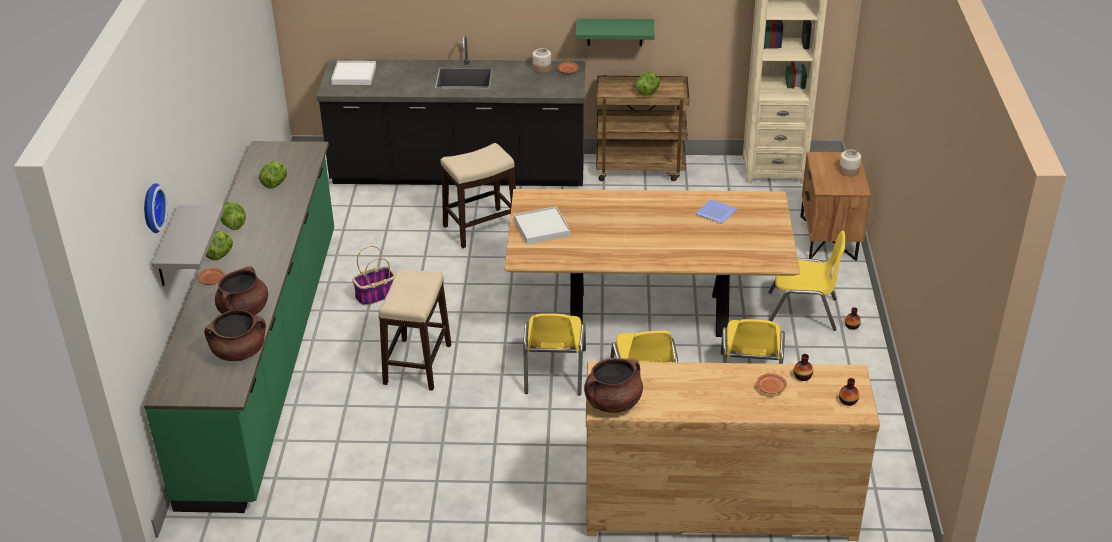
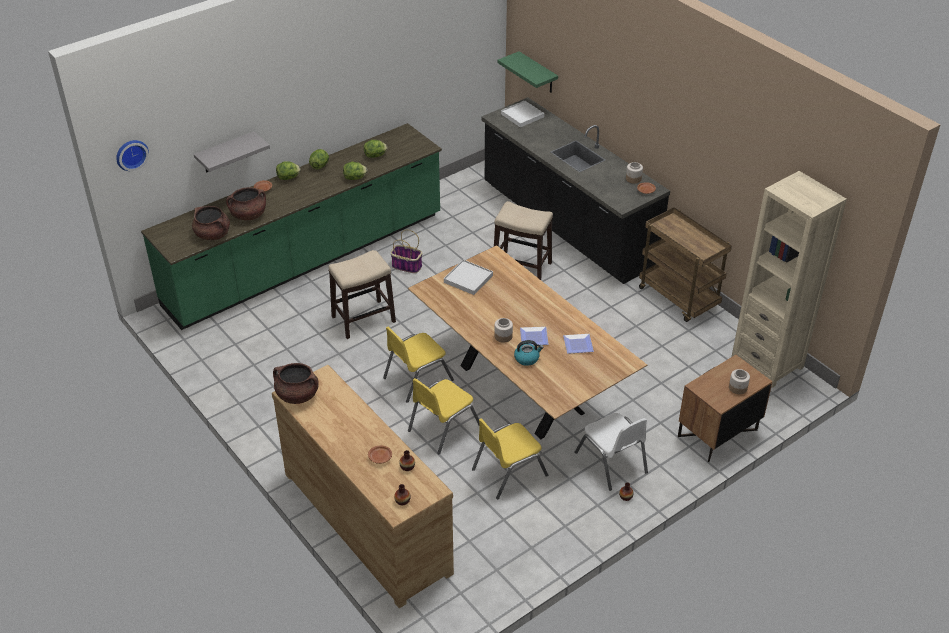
camera: 50 degrees right, 5 degrees up
wall clock [144,183,168,233] -> wall clock moved to [116,140,149,171]
green shelf [576,19,655,46] -> green shelf moved to [497,51,558,93]
lettuce [635,72,660,96] -> lettuce moved to [343,162,367,180]
yellow chair [768,231,845,331] -> white chair [575,413,648,491]
none -> jar [494,318,513,343]
none -> kettle [514,340,544,366]
none -> plate [520,327,549,345]

